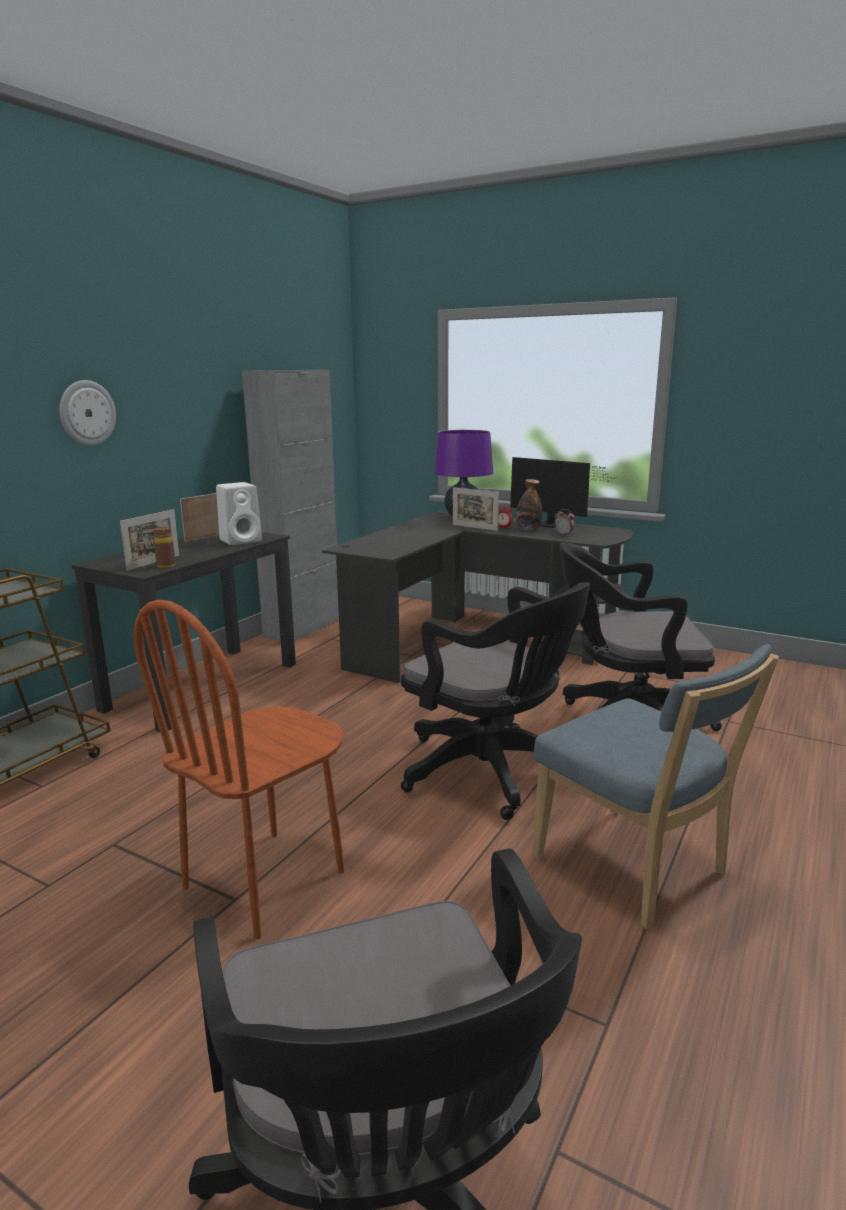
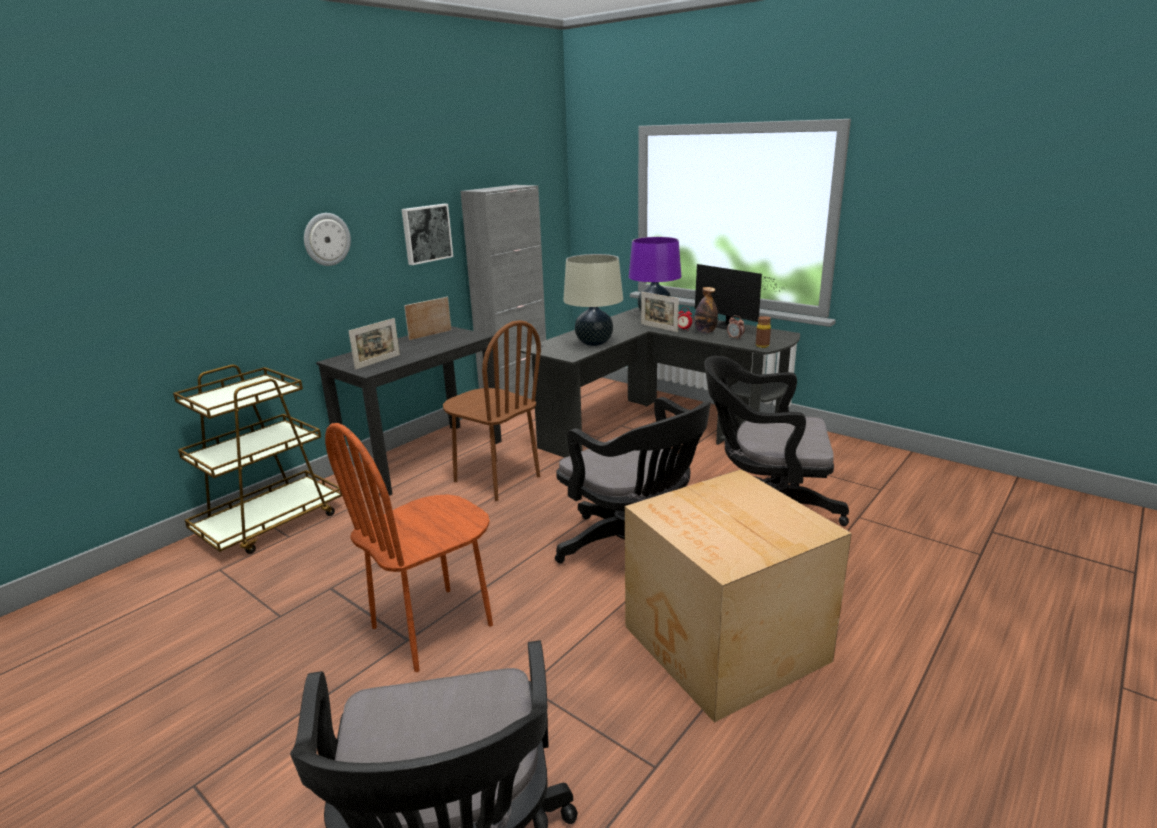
camera: 10 degrees right, 5 degrees up
brown bottle [154,527,176,569] -> brown bottle moved to [756,316,771,348]
white speaker [216,482,262,545] -> none
blue chair [532,644,779,929] -> cardboard box [625,469,852,723]
none -> picture [401,204,453,265]
none -> brown chair [443,320,541,501]
none -> beige table lamp [563,254,623,346]

